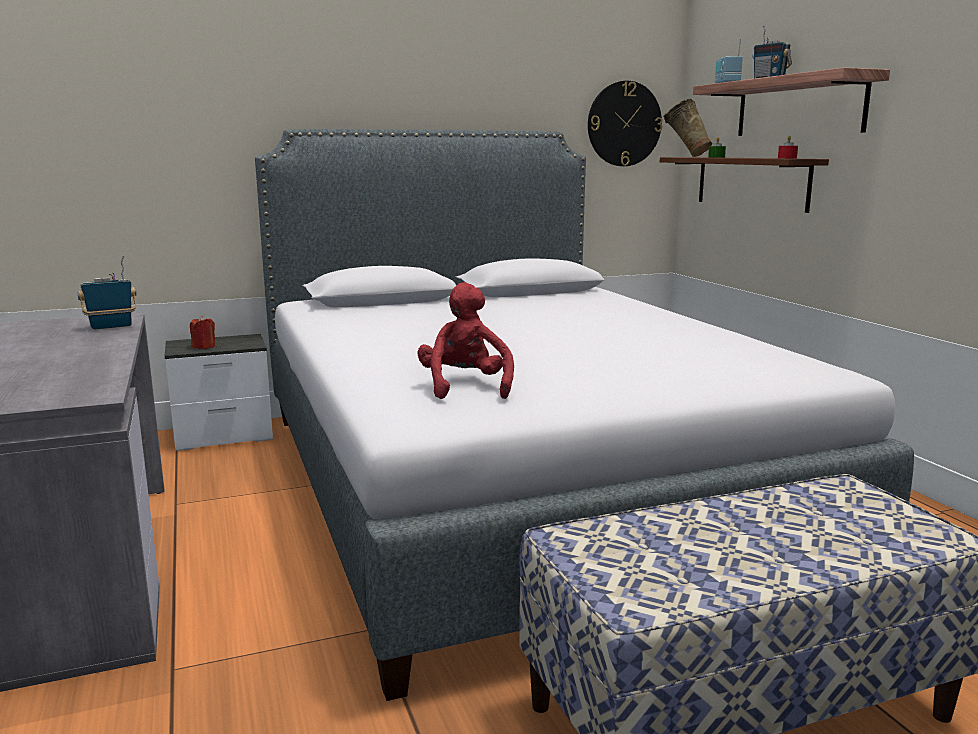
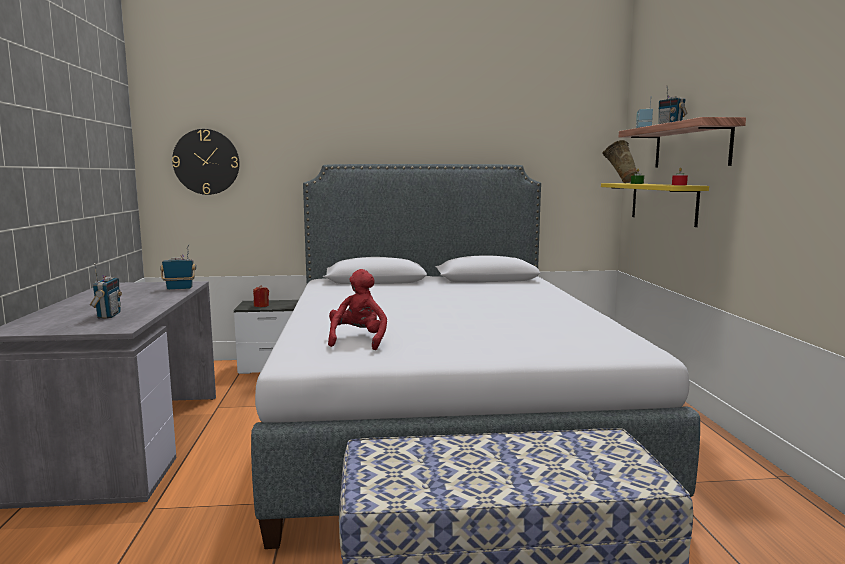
camera: 15 degrees right, 5 degrees down
wall clock [588,81,663,166] -> wall clock moved to [172,129,240,195]
brown shelf [660,157,829,213] -> yellow shelf [601,183,709,227]
none -> radio [90,263,122,319]

